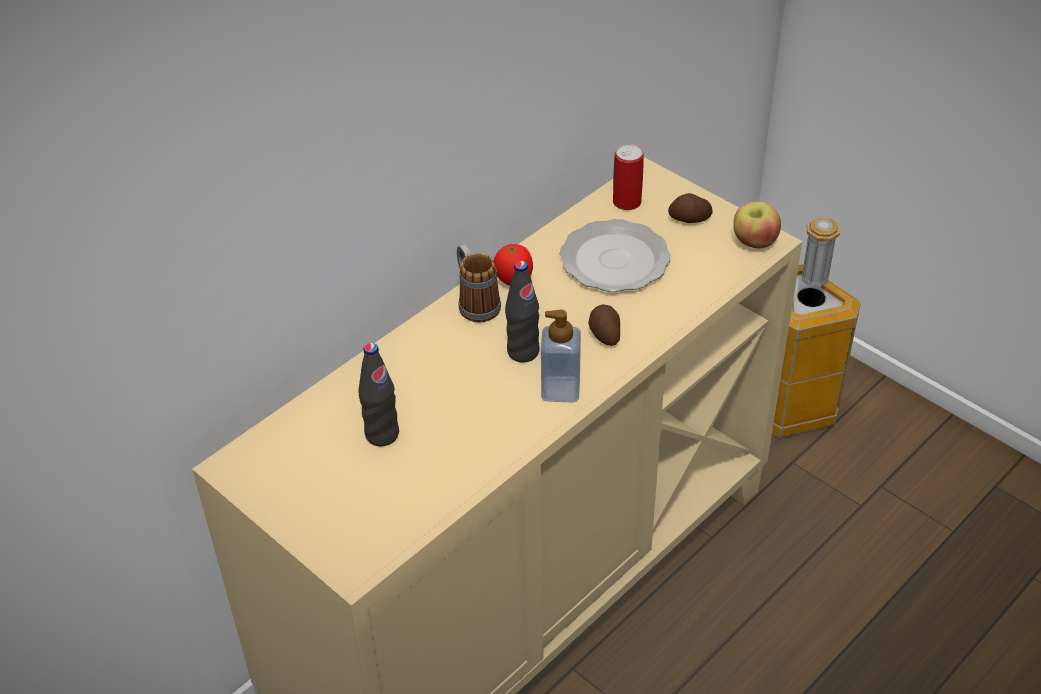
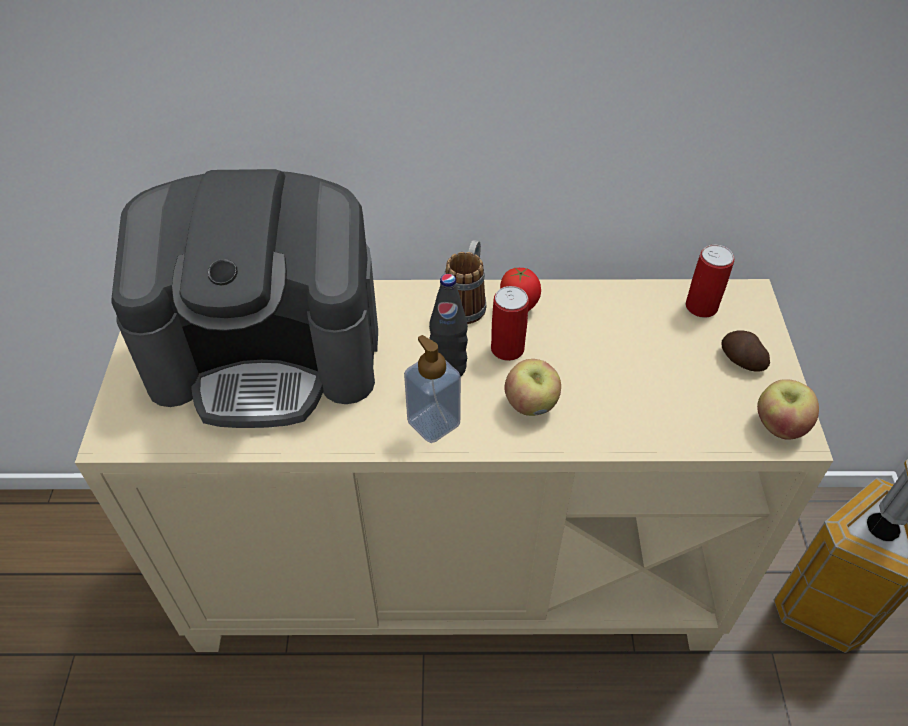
camera: 45 degrees right, 5 degrees up
black bottle [359,343,399,446] -> coffee machine [111,169,378,428]
plate [560,219,671,292] -> none
potato [588,304,620,346] -> apple [504,359,561,416]
none -> can [491,286,529,361]

